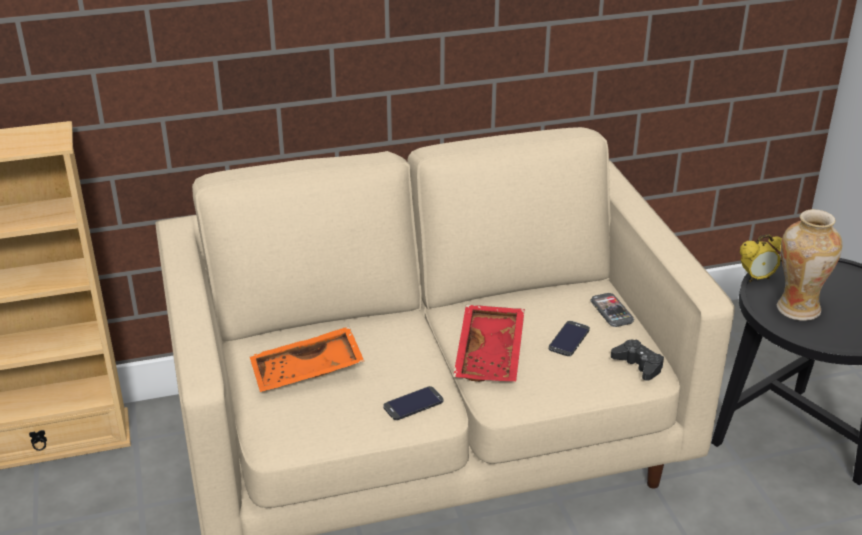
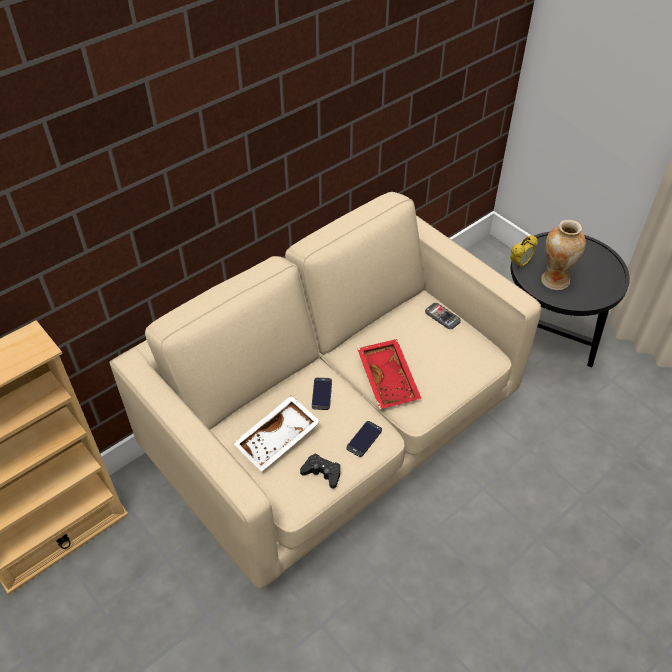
camera: 25 degrees left, 15 degrees up
orange tray [249,326,364,392] -> white tray [233,395,321,472]
phone [549,321,590,356] -> phone moved to [312,377,332,410]
black game controller [611,339,664,381] -> black game controller moved to [300,454,340,488]

